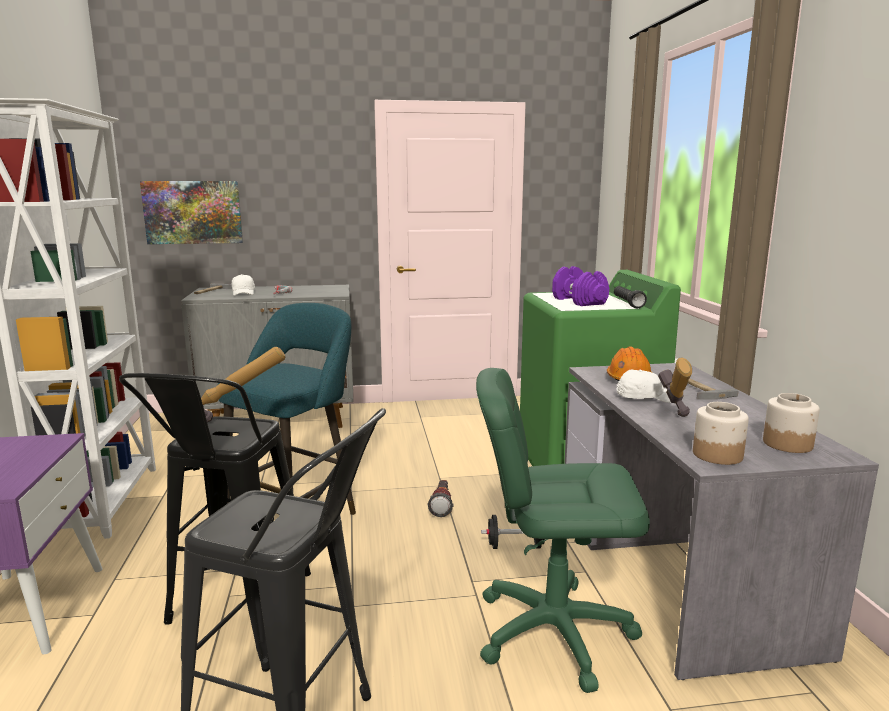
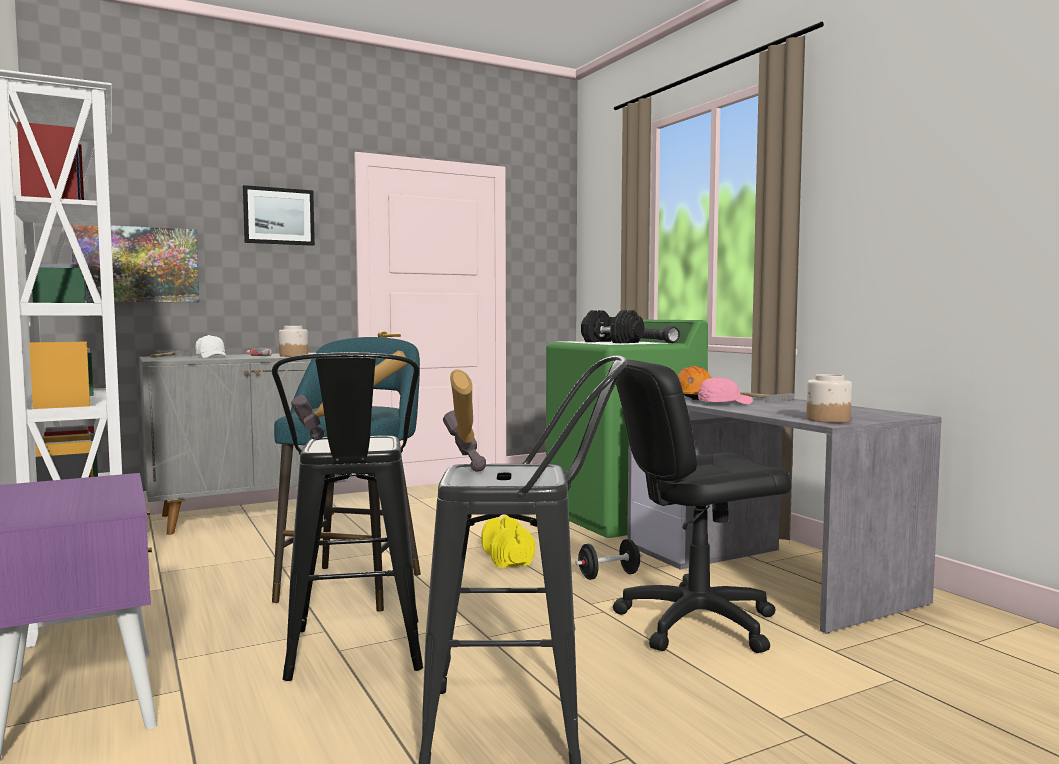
camera: 20 degrees left, 10 degrees down
flashlight [427,480,453,517] -> yellow dumbbell [481,515,535,568]
green office chair [476,368,650,693] -> black office chair [613,360,791,653]
purple dumbbell [552,266,609,306] -> black dumbbell [581,310,644,343]
white cap [616,370,671,403] -> pink cap [698,377,753,404]
hammer [658,358,692,417] -> hammer moved to [443,370,486,472]
jar [763,393,820,453] -> jar moved to [279,326,308,357]
none -> picture [243,185,315,246]

